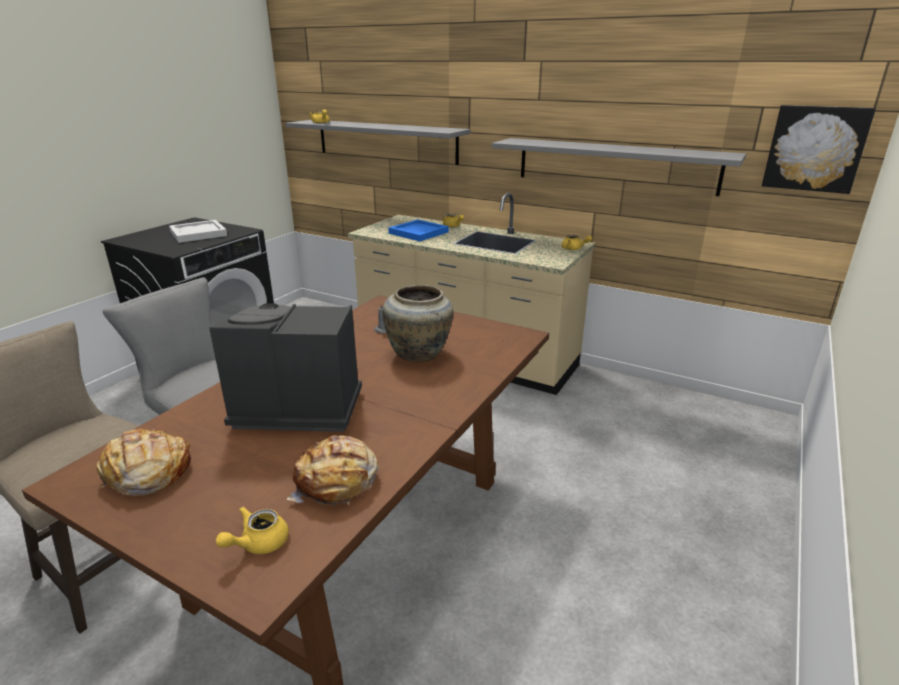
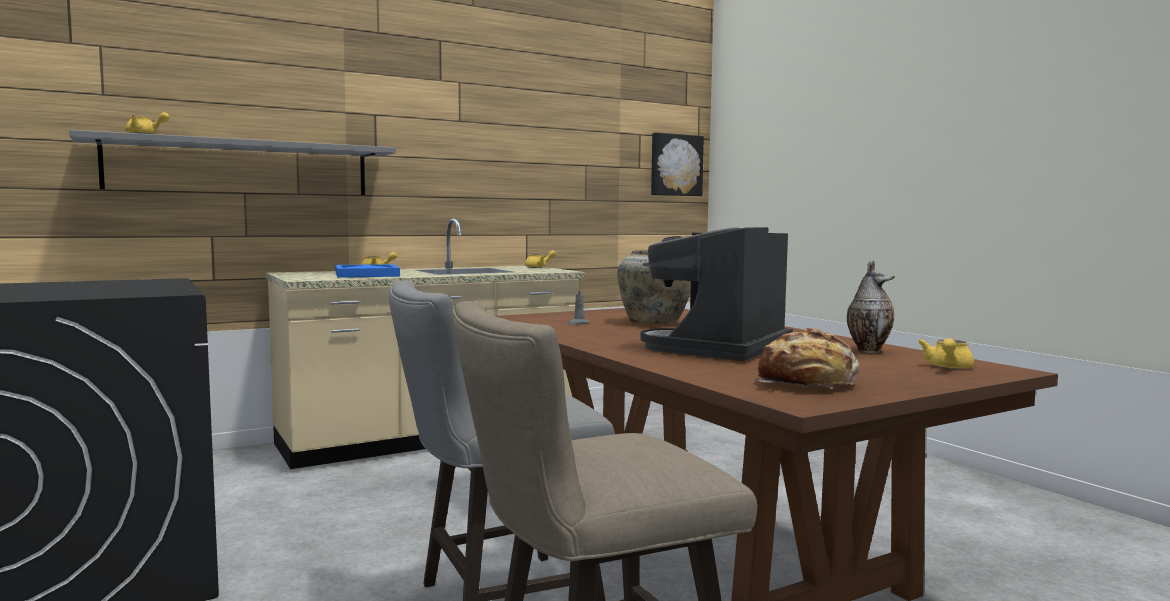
camera: 60 degrees left, 20 degrees down
white tray [169,220,227,243] -> none
yellow teapot [216,506,289,554] -> yellow teapot turned 45 degrees clockwise [918,338,974,369]
bread [287,435,379,505] -> vase [847,260,895,353]
grey shelf [492,138,746,196] -> none

